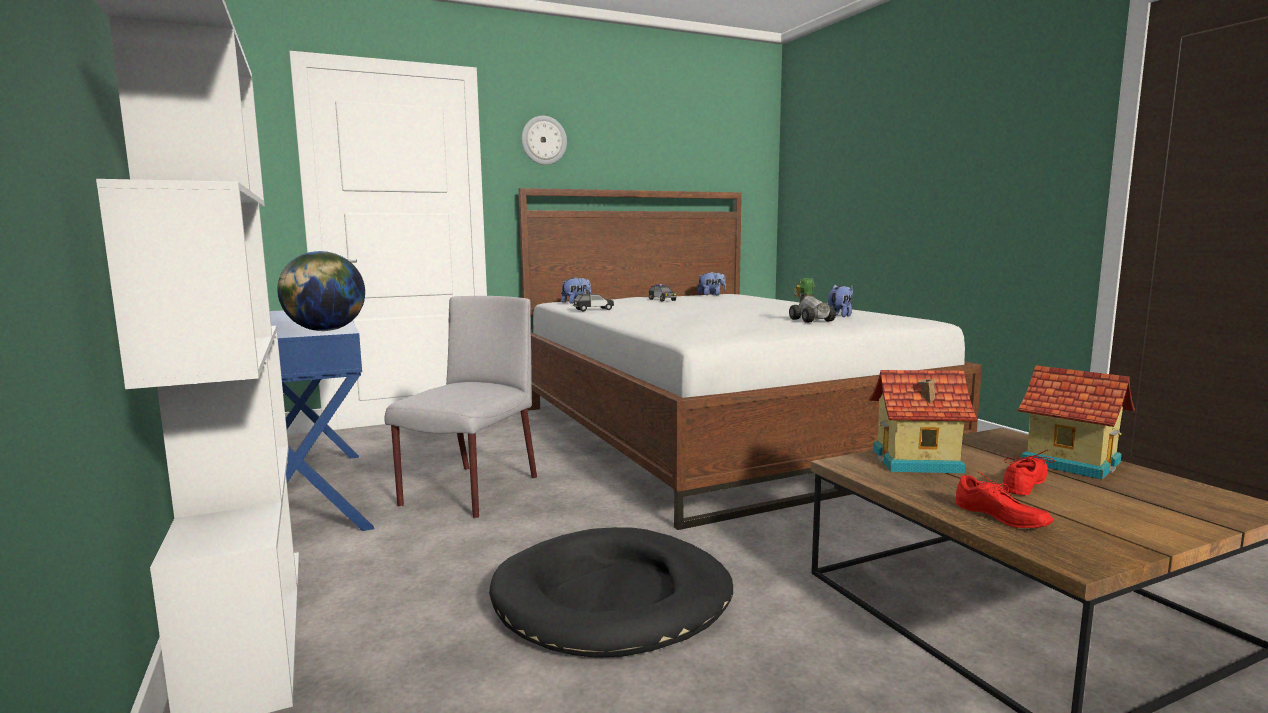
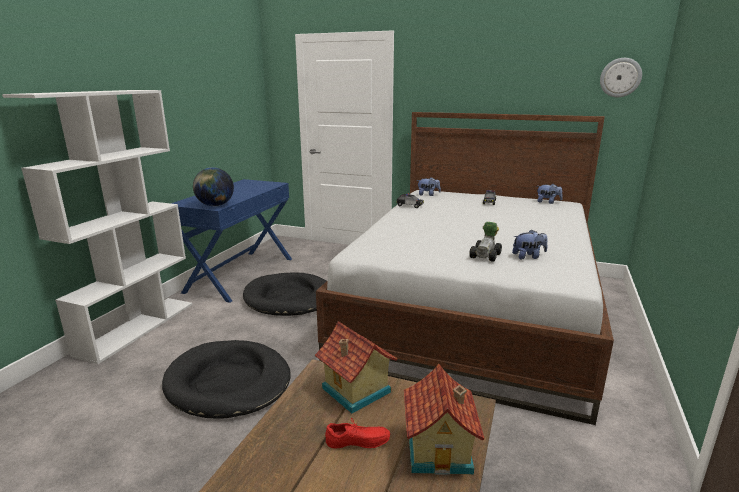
camera: 45 degrees right, 10 degrees up
grey chair [384,296,537,519] -> black dog bed [243,272,326,316]
wall clock [521,116,567,165] -> wall clock moved to [600,58,642,97]
red shoe [956,471,1053,528] -> none

